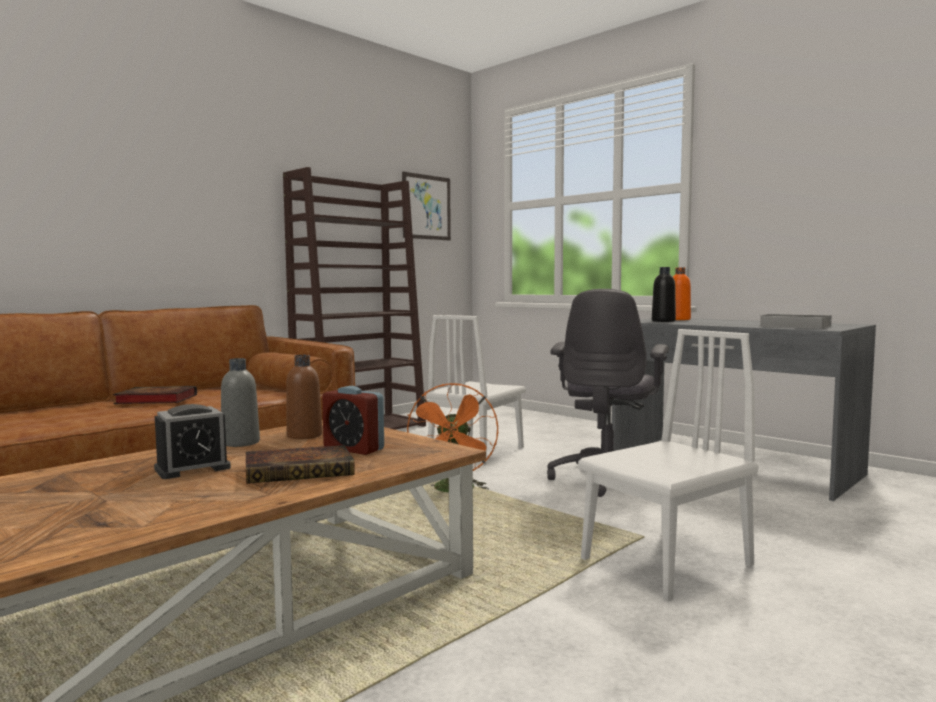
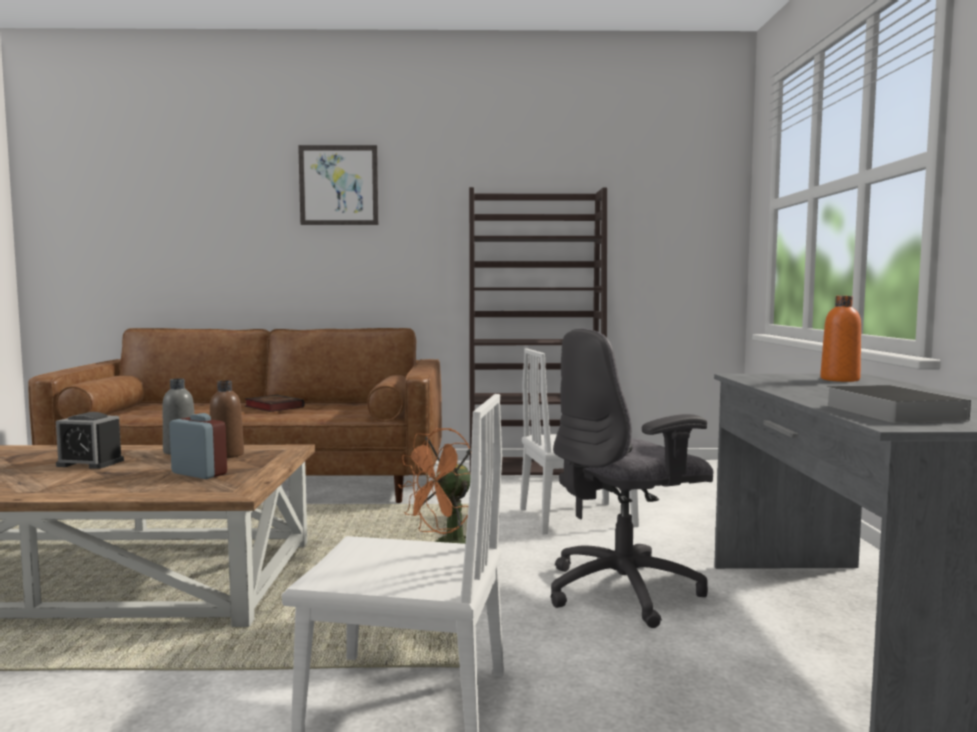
camera: 45 degrees right, 0 degrees up
book [246,445,355,484] -> none
alarm clock [322,386,384,455] -> alarm clock turned 135 degrees clockwise [169,413,227,479]
picture [402,172,451,240] -> picture moved to [298,145,378,225]
black bottle [652,267,676,322] -> none

